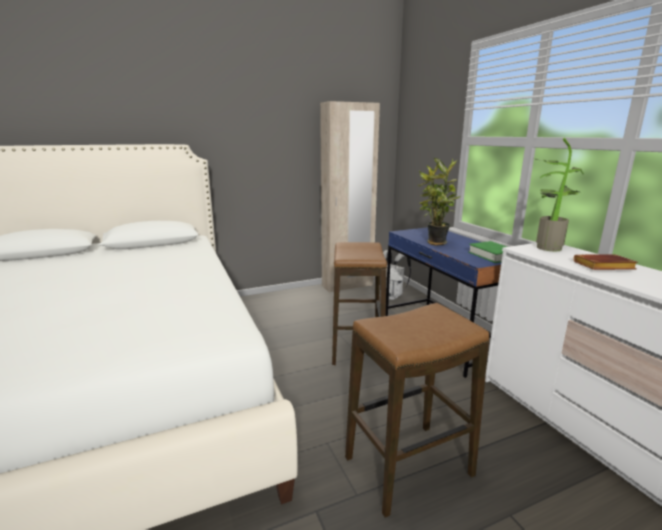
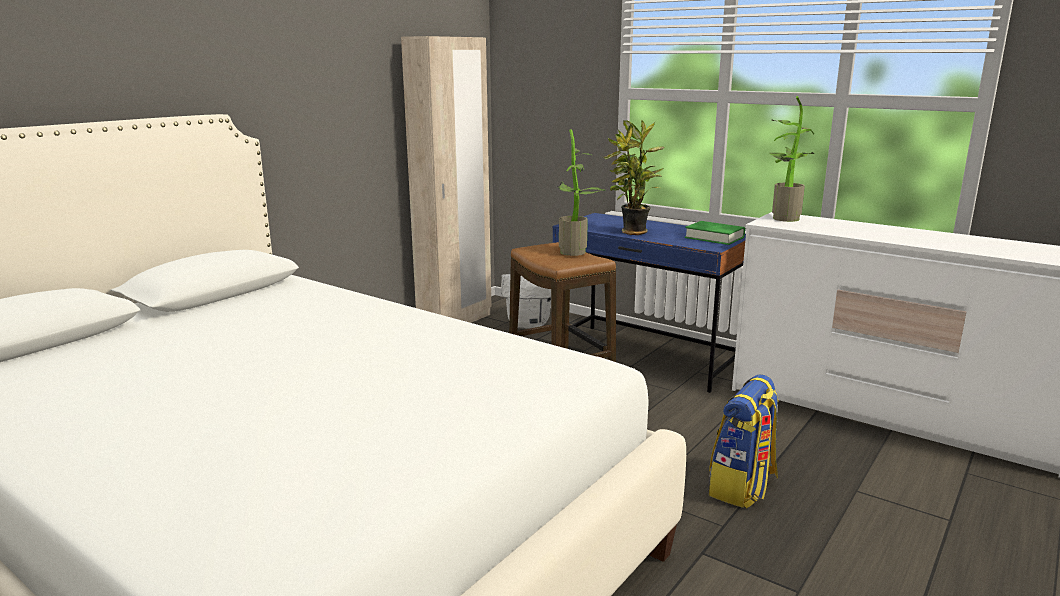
camera: 30 degrees left, 0 degrees up
stool [345,303,489,518] -> backpack [709,374,779,508]
brown book [574,254,638,270] -> none
none -> potted plant [557,129,606,256]

